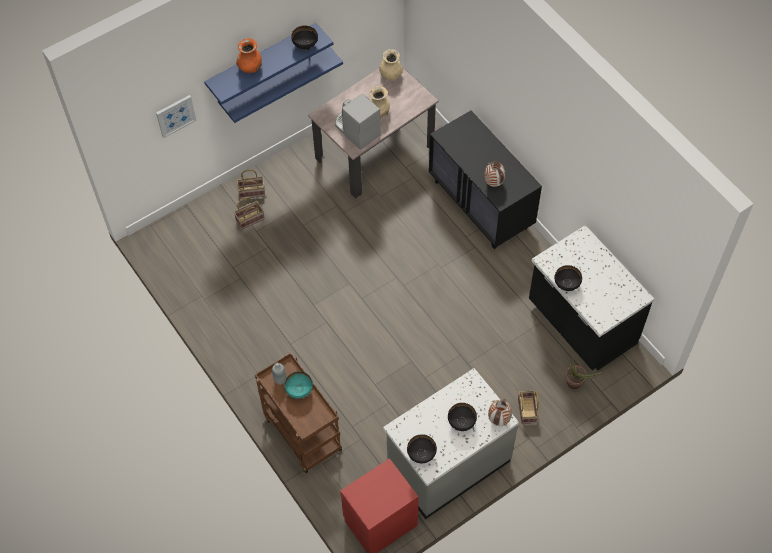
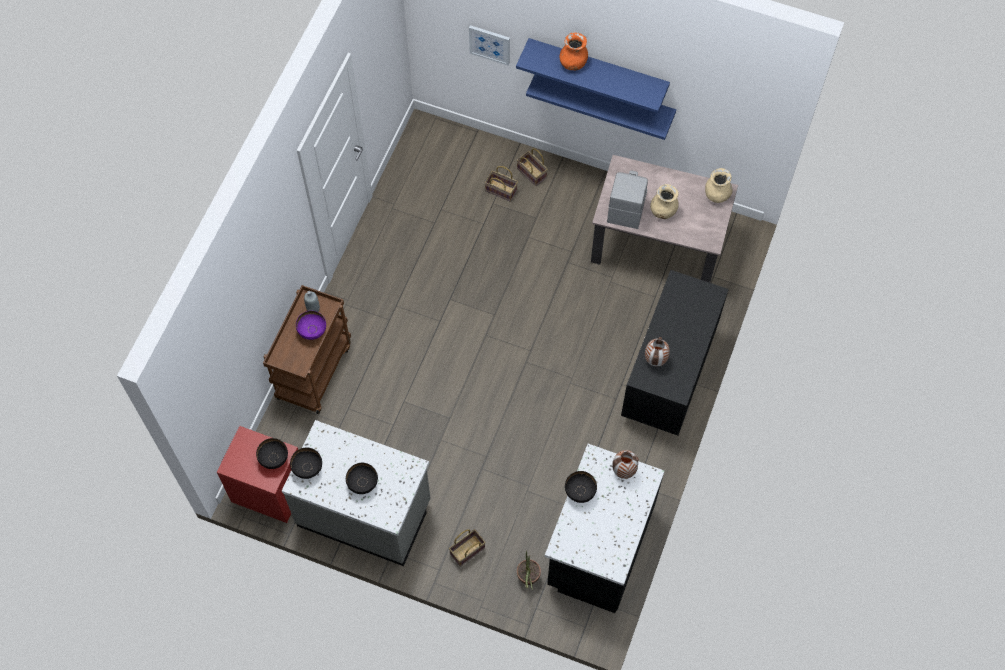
camera: 55 degrees right, 5 degrees up
turquoise bowl [284,371,313,399] -> purple bowl [296,311,326,340]
black bowl [291,26,318,50] -> black bowl moved to [256,438,288,469]
vase [488,399,512,426] -> vase moved to [612,450,639,479]

